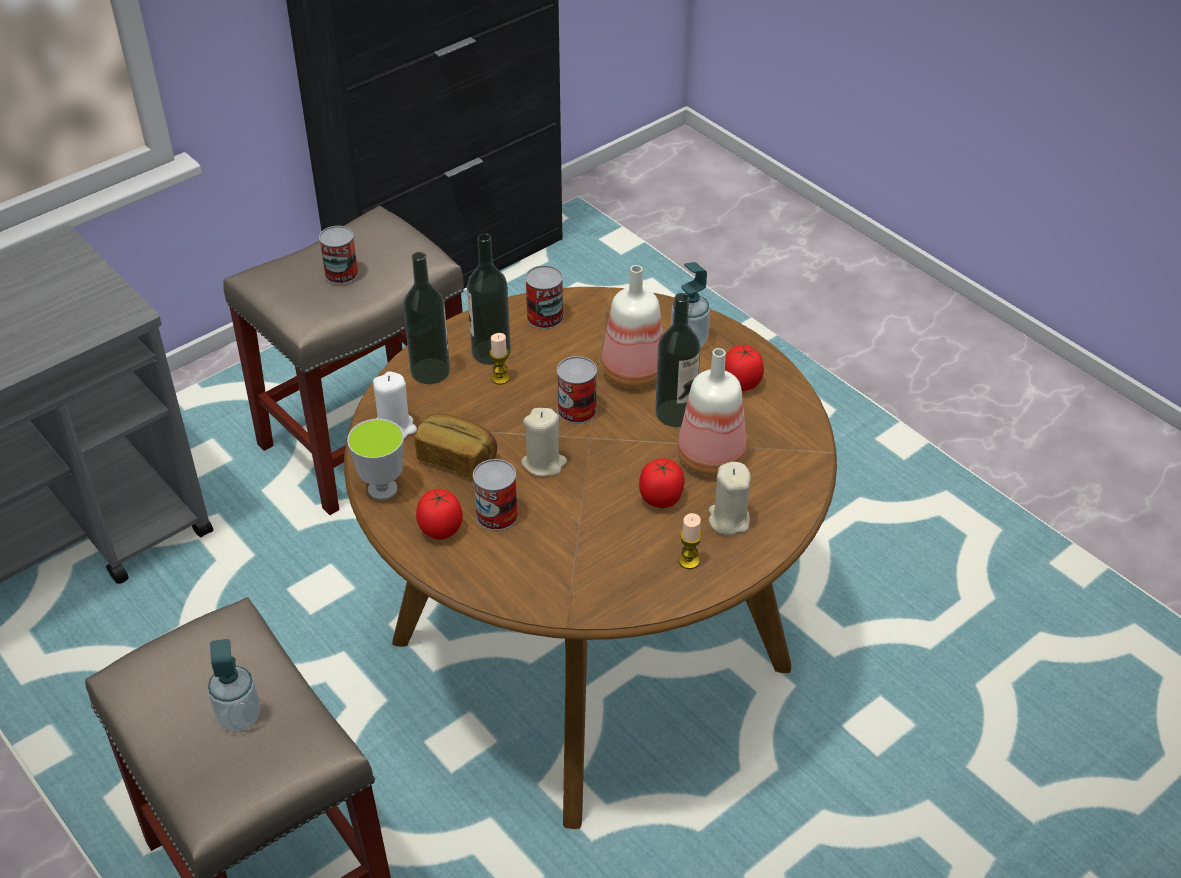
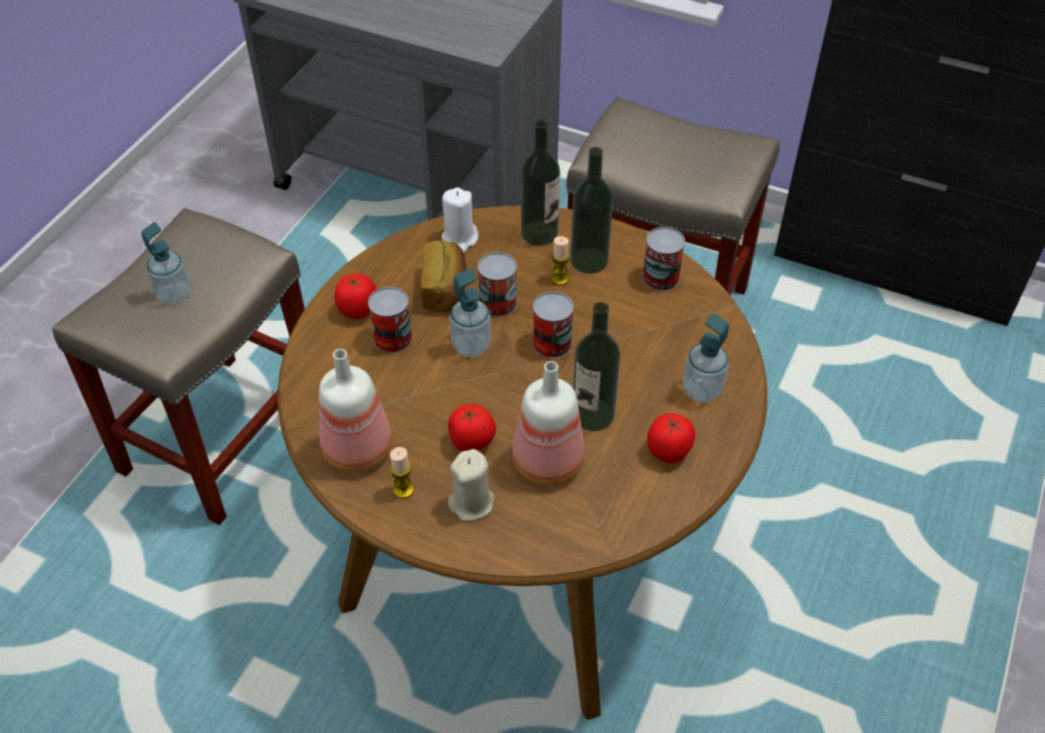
camera: 65 degrees right, 5 degrees up
can [319,226,359,284] -> can moved to [478,252,517,317]
cup [347,419,404,500] -> none
beige candle [521,408,567,477] -> soap dispenser [450,268,491,357]
bottle [602,265,663,388] -> bottle moved to [319,349,392,472]

